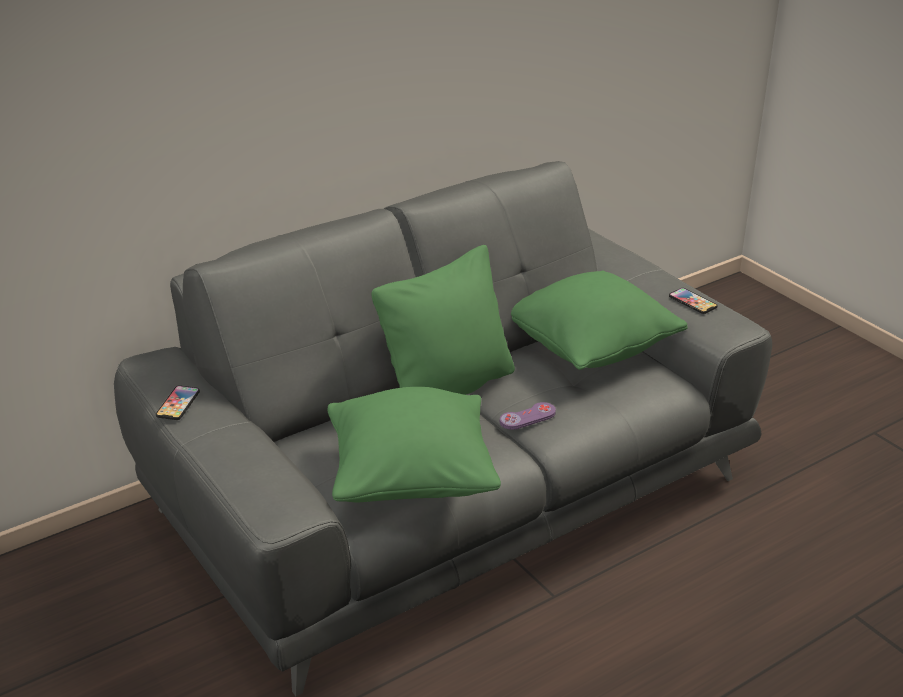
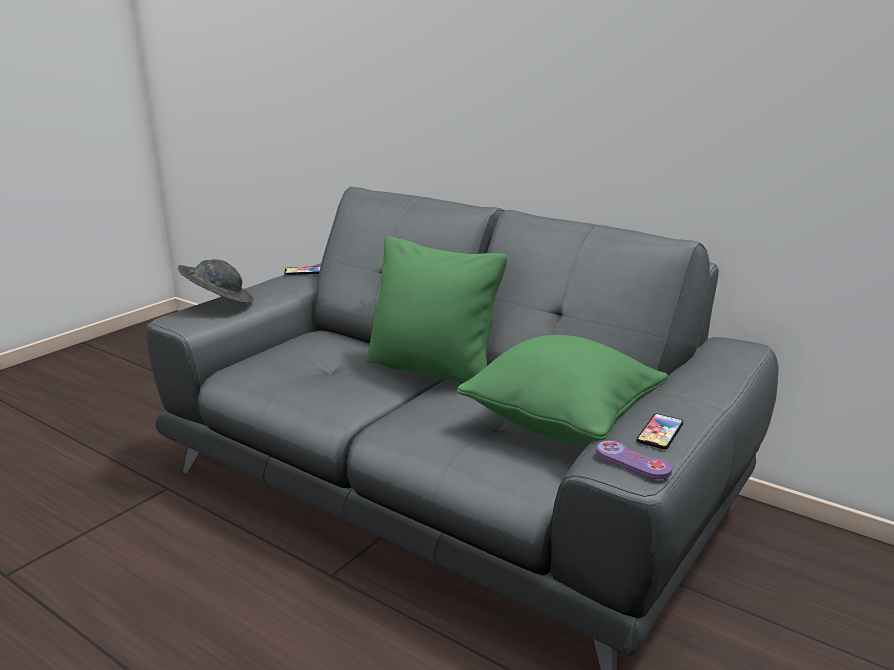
camera: 70 degrees right, 10 degrees down
green pillow [327,387,501,502] -> none
purple game controller [500,402,556,430] -> purple game controller moved to [596,440,672,479]
none -> grey hat [178,259,254,303]

